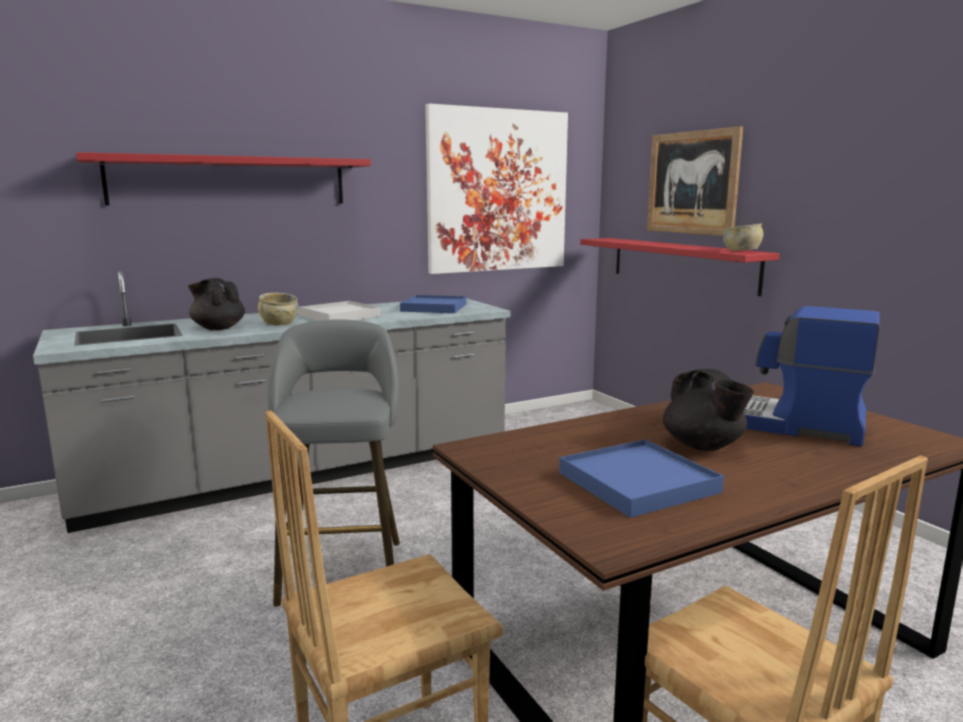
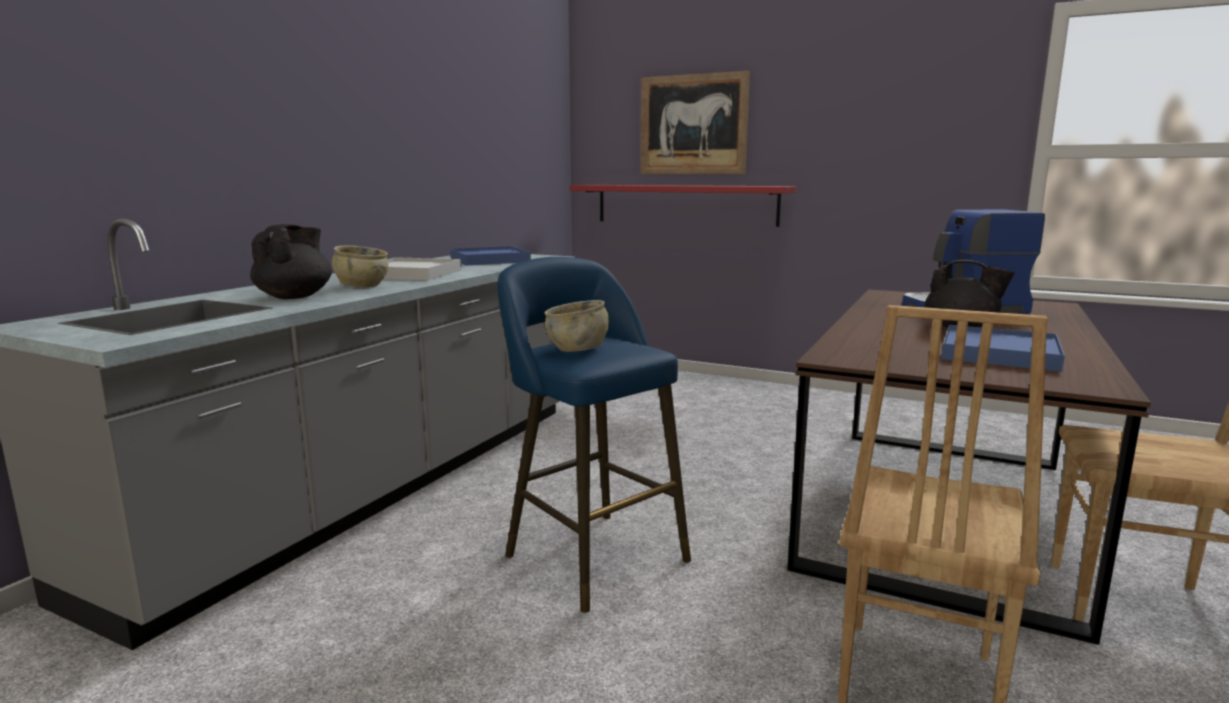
camera: 35 degrees left, 0 degrees up
red shelf [76,152,371,206] -> none
black teapot [188,278,245,330] -> black teapot turned 105 degrees clockwise [250,224,332,299]
grey stool [268,319,400,607] -> blue stool [498,257,691,613]
picture [425,104,568,274] -> none
beige bowl [723,223,763,251] -> beige bowl moved to [544,300,609,352]

